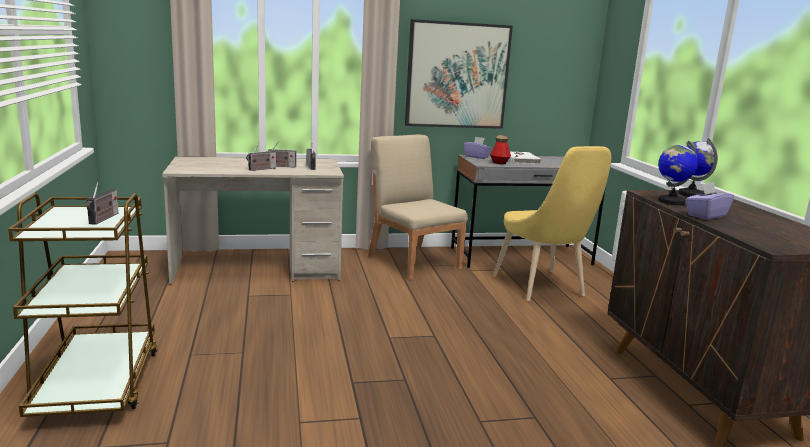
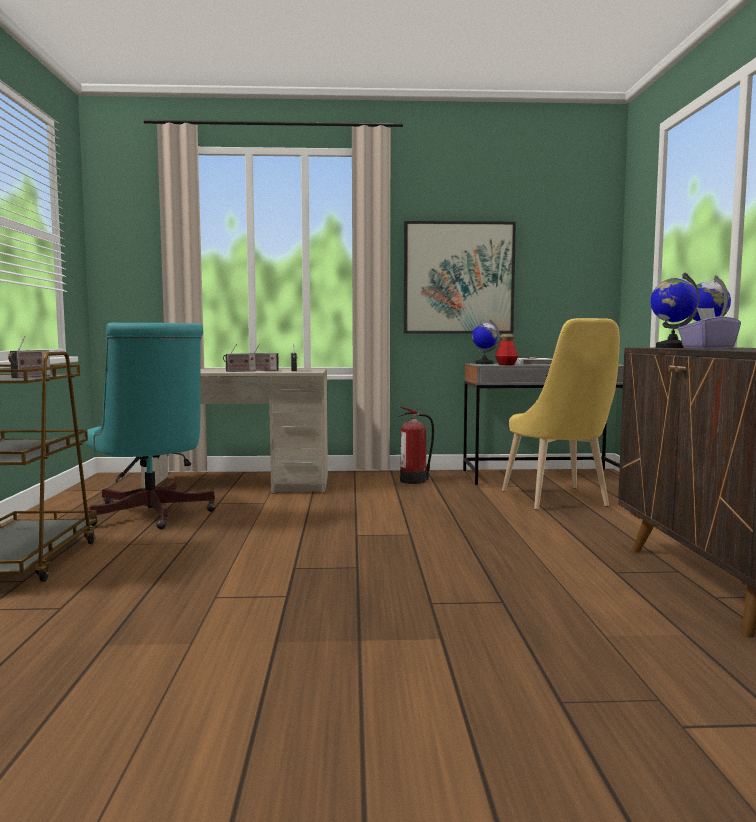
camera: 10 degrees right, 10 degrees down
beige chair [368,135,468,280] -> fire extinguisher [399,406,434,484]
purple tissue box [464,137,492,159] -> globe [472,319,500,364]
none -> turquoise office chair [85,323,216,529]

